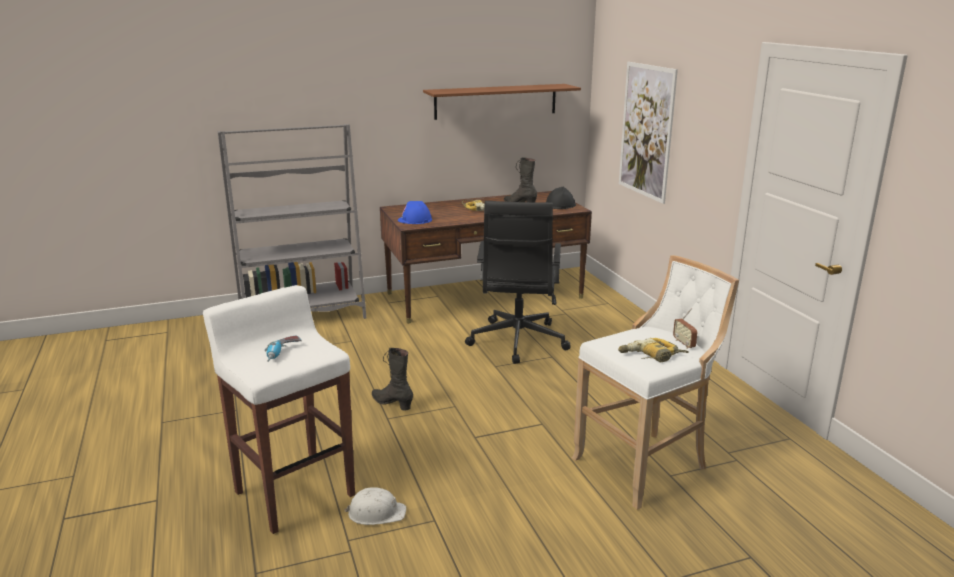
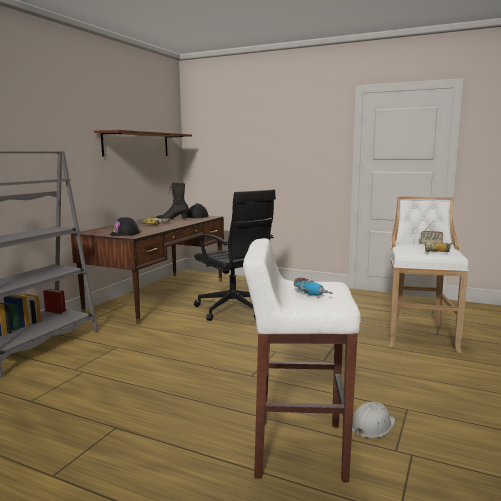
camera: 45 degrees left, 10 degrees down
black boot [372,348,413,411] -> none
blue hard hat [398,201,432,224] -> black hard hat [110,217,140,236]
picture [619,62,678,204] -> none

